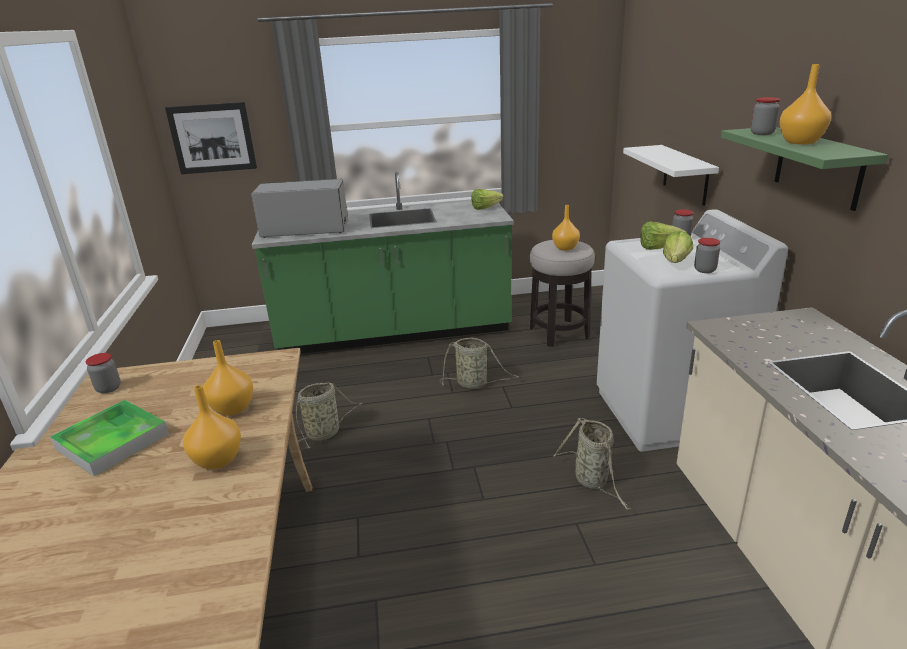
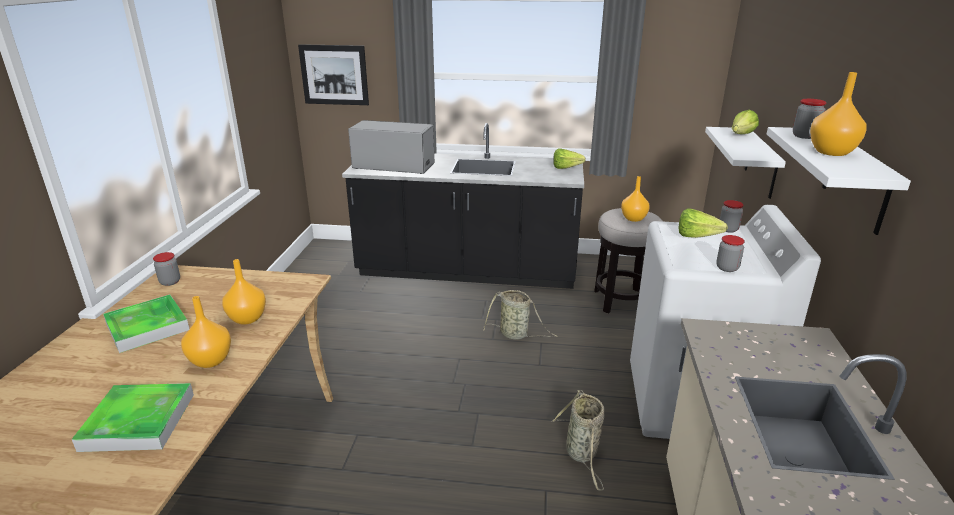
camera: 15 degrees right, 0 degrees up
green counter [252,172,514,354] -> black counter [342,123,584,289]
basket [296,383,362,448] -> none
lettuce [663,231,693,263] -> lettuce moved to [732,110,759,134]
green shelf [721,127,888,211] -> white shelf [767,127,911,235]
none -> tray [72,383,194,452]

